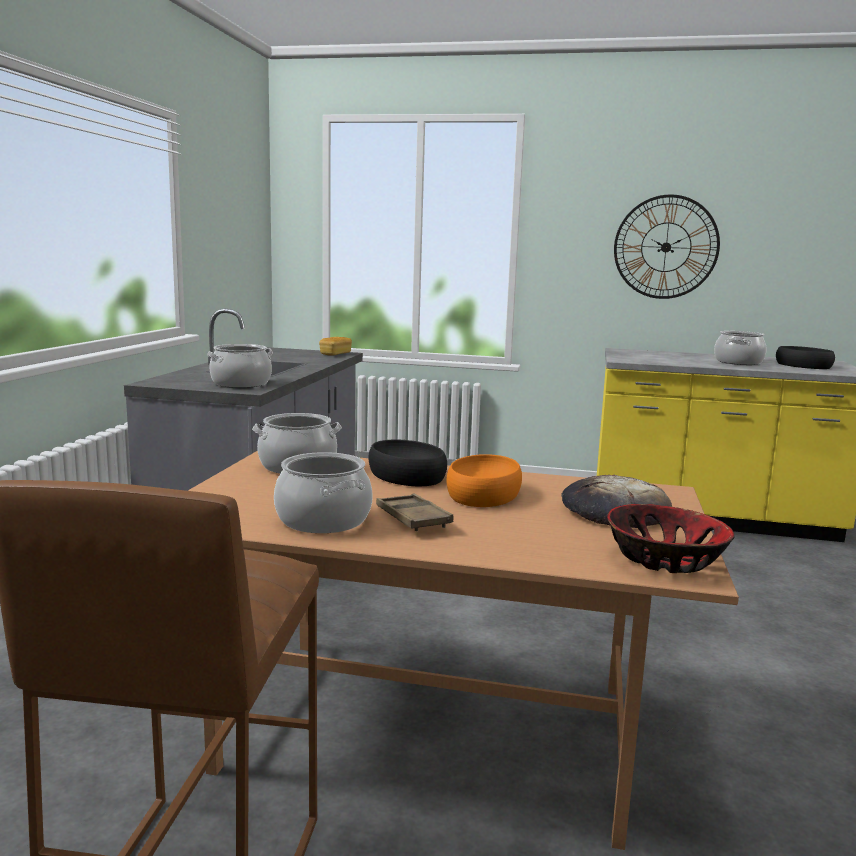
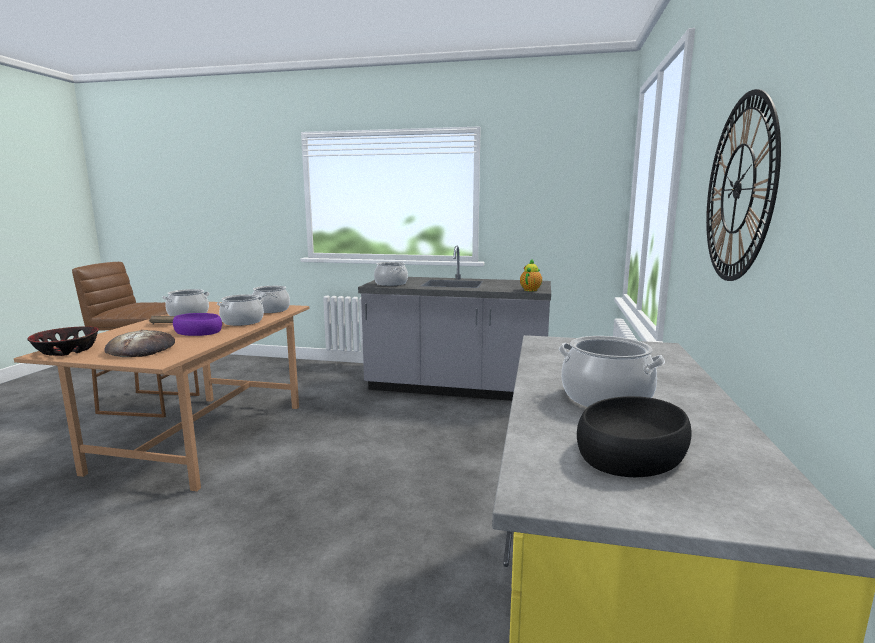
camera: 90 degrees right, 0 degrees up
bread [319,337,352,356] -> teapot [520,260,542,291]
black bowl [368,440,447,486] -> cooking pot [217,294,264,326]
orange bowl [447,454,522,507] -> purple bowl [173,313,222,336]

